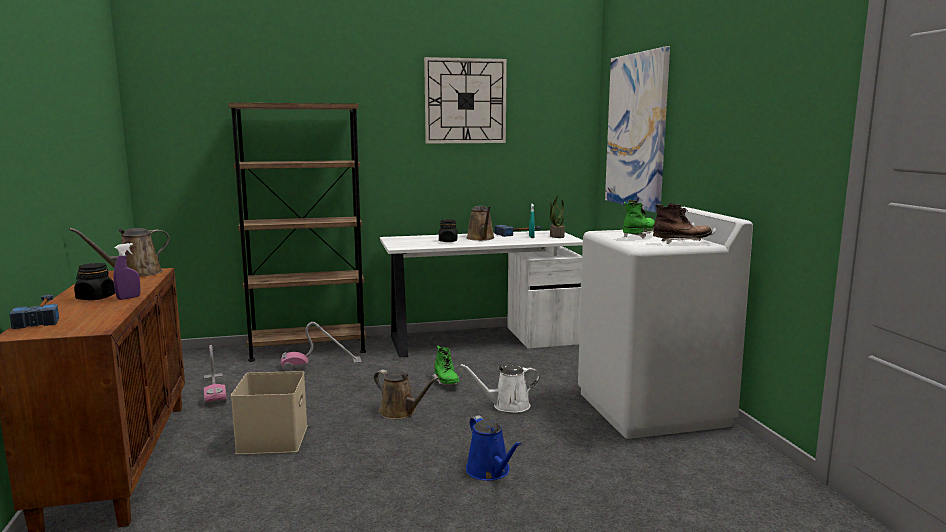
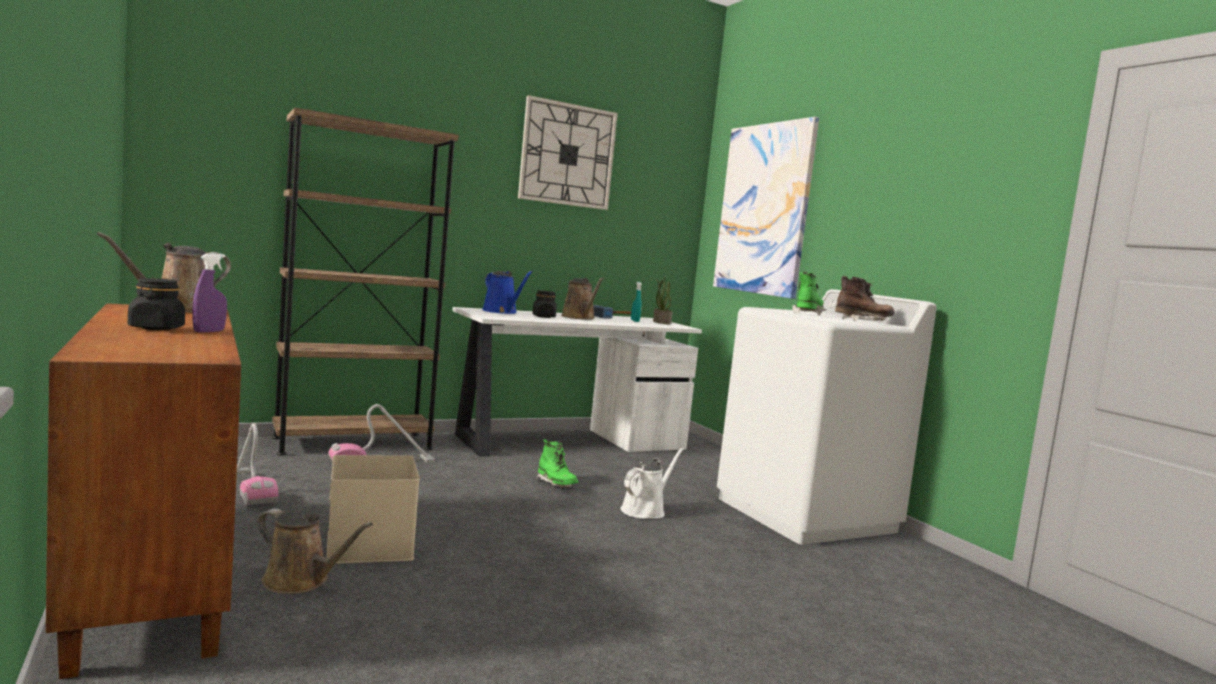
camera: 15 degrees left, 5 degrees down
hammer [9,295,59,329] -> none
brown watering can [374,370,438,419] -> brown watering can moved to [257,508,373,594]
white watering can [460,364,540,413] -> white watering can turned 150 degrees clockwise [620,447,684,519]
blue watering can [466,415,522,481] -> blue watering can moved to [482,271,533,314]

